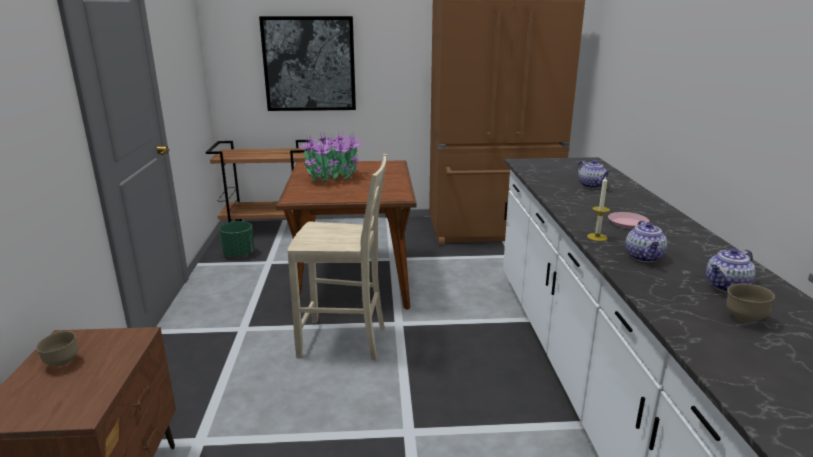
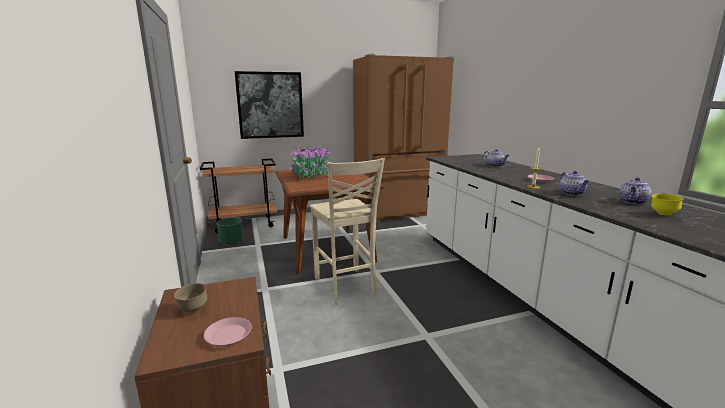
camera: 15 degrees left, 5 degrees down
beige chair [287,154,387,360] -> beige chair turned 75 degrees clockwise [310,158,385,305]
brown bowl [726,284,775,323] -> yellow bowl [651,194,684,216]
none -> pink plate [204,317,252,347]

